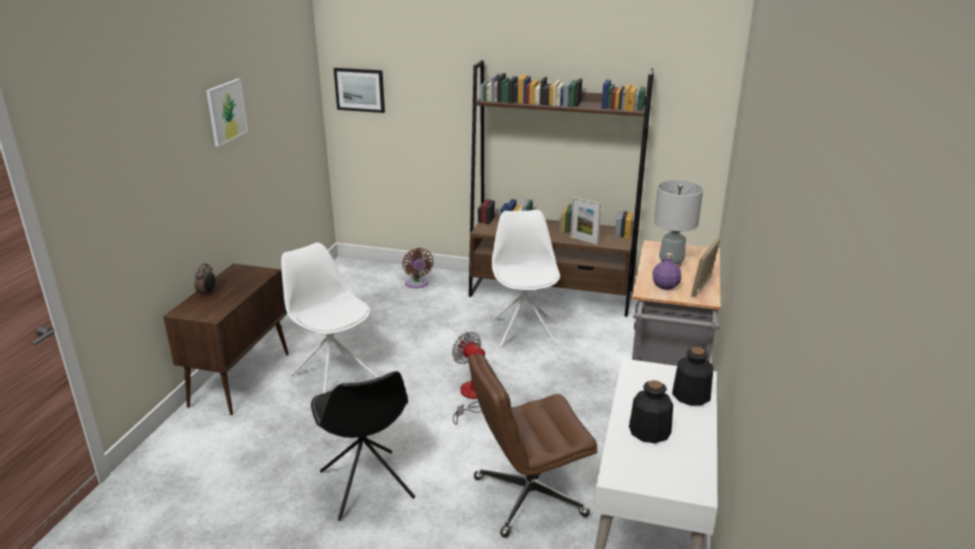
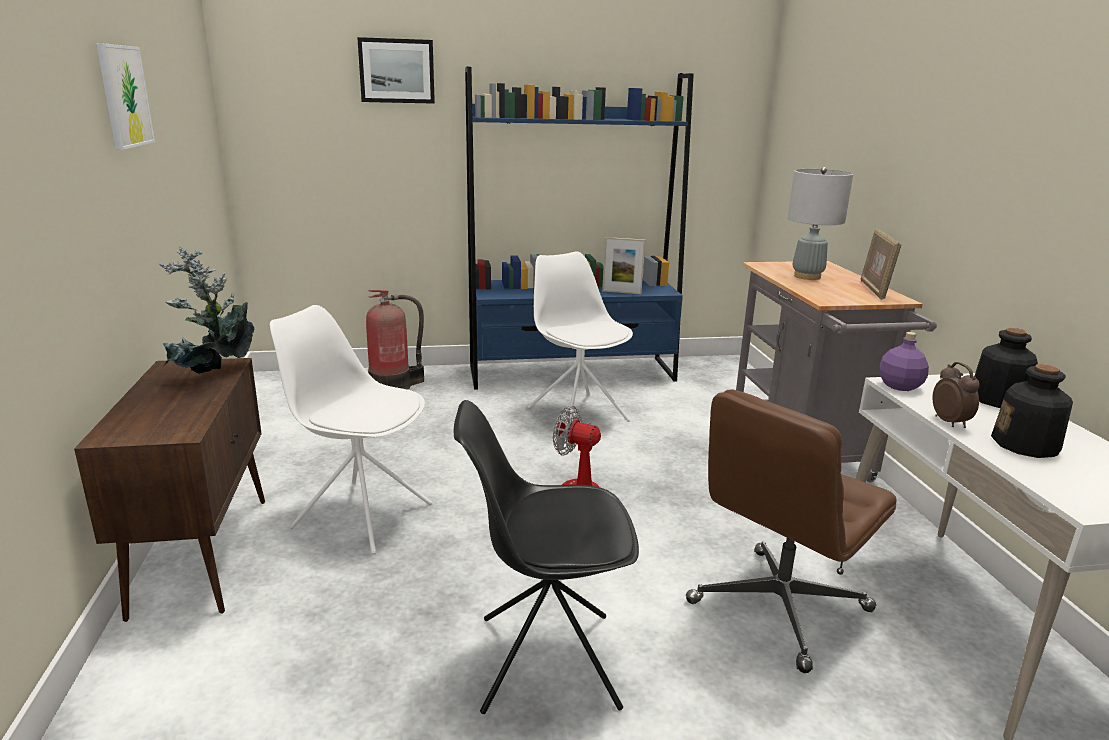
camera: 25 degrees left, 5 degrees down
alarm clock [194,263,216,298] -> alarm clock moved to [932,362,980,428]
black chair [311,371,415,521] -> black chair turned 135 degrees clockwise [454,400,639,714]
picture [334,68,385,113] -> picture moved to [357,37,435,104]
brown fan [402,248,434,288] -> fire extinguisher [366,290,424,390]
brown bookcase [469,60,654,317] -> blue bookcase [465,67,694,390]
purple bottle [653,253,681,290] -> purple bottle moved to [880,332,929,391]
none -> potted plant [159,246,255,374]

